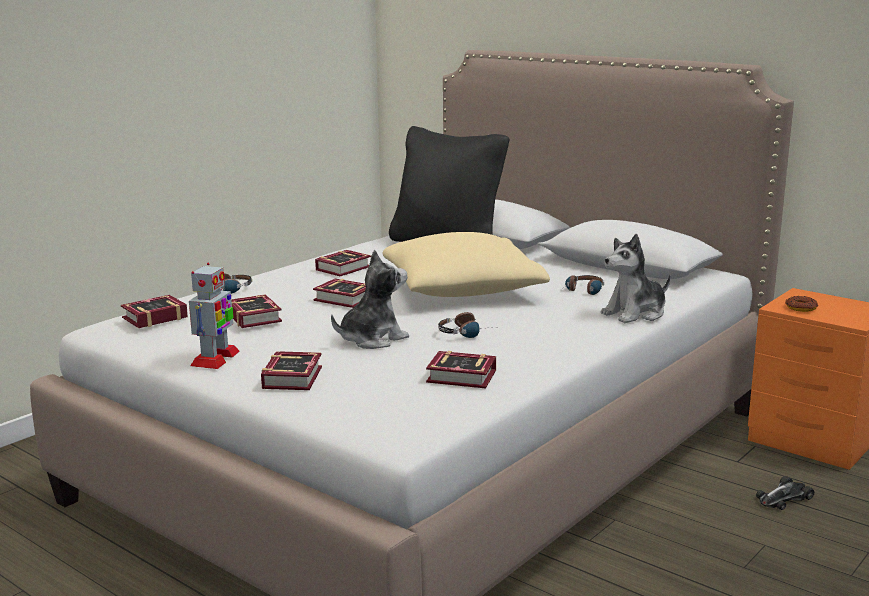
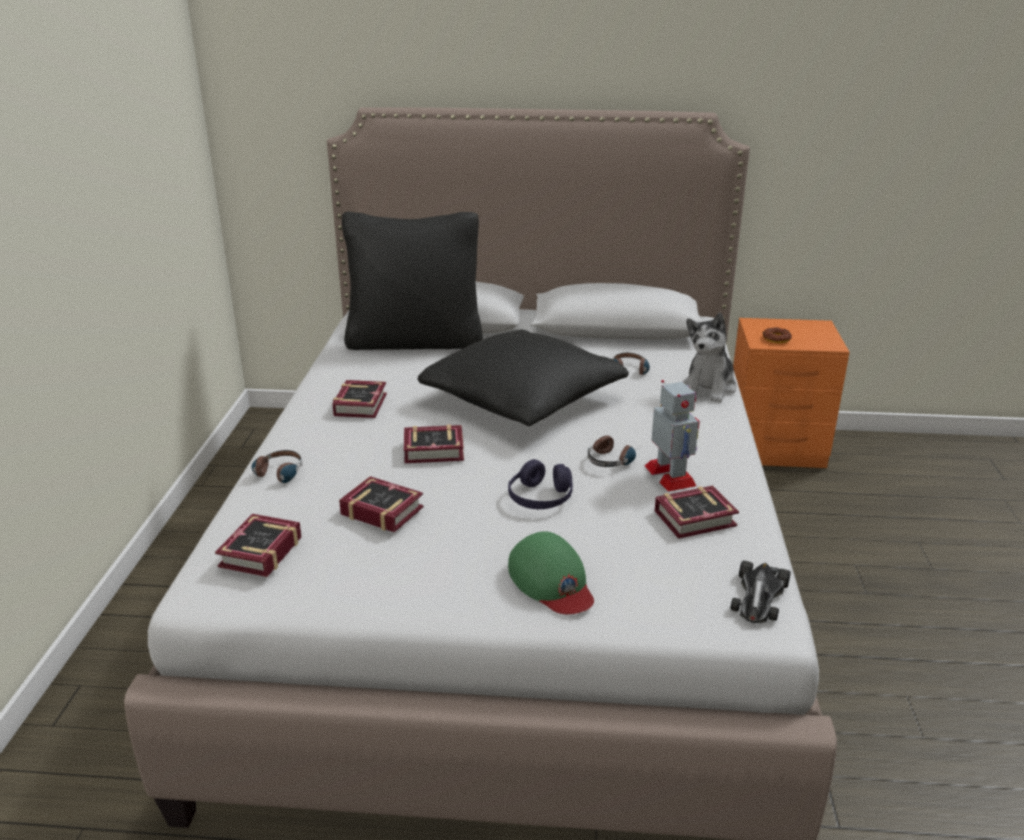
camera: 35 degrees left, 10 degrees up
toy robot [189,263,240,369] -> toy robot moved to [645,380,700,492]
book [261,351,322,390] -> green cap [508,532,594,614]
plush toy [331,250,409,349] -> purple headphones [508,459,573,509]
beige pillow [383,232,550,297] -> black pillow [418,330,629,426]
toy car [756,476,815,510] -> toy car moved to [731,561,791,623]

